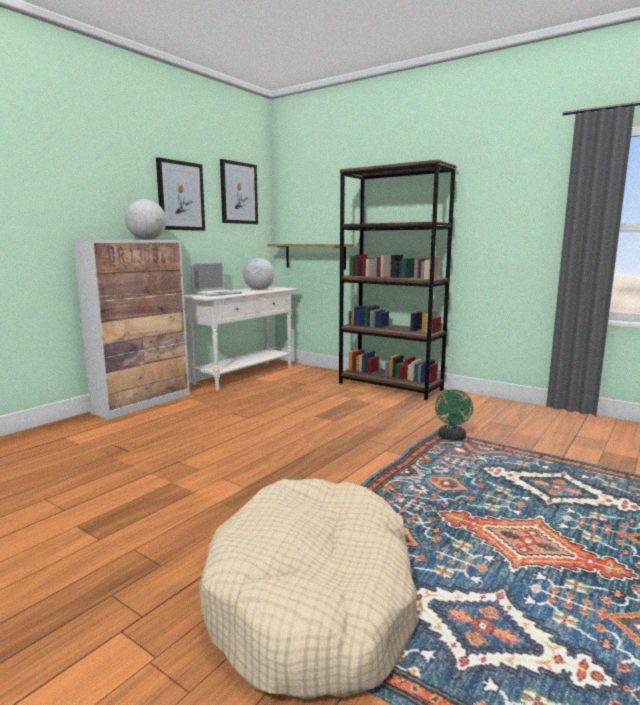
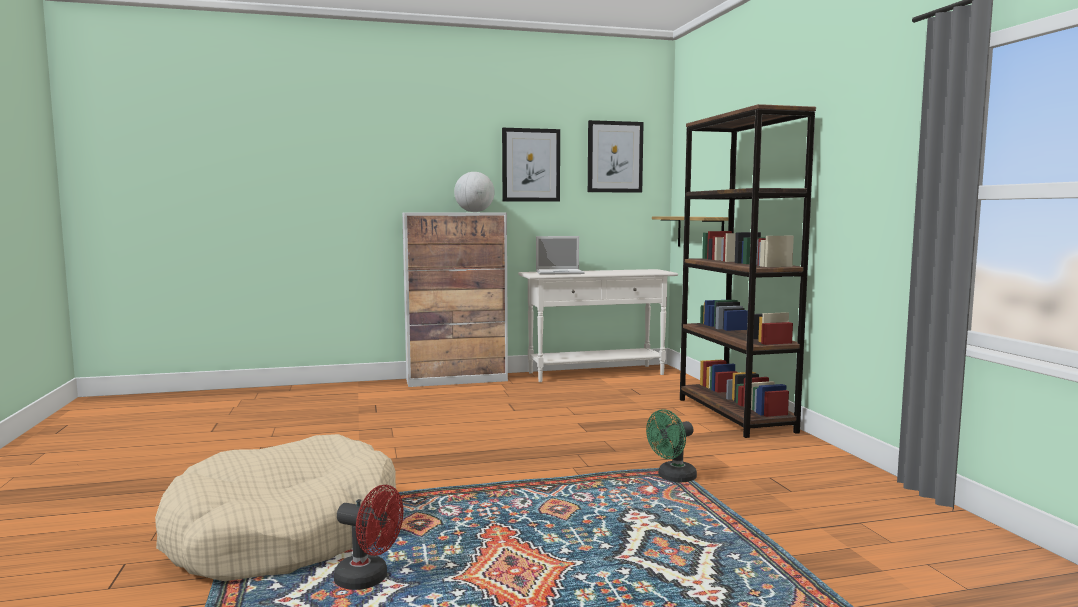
camera: 40 degrees right, 5 degrees down
globe [243,258,275,290] -> none
none -> red fan [334,485,403,590]

